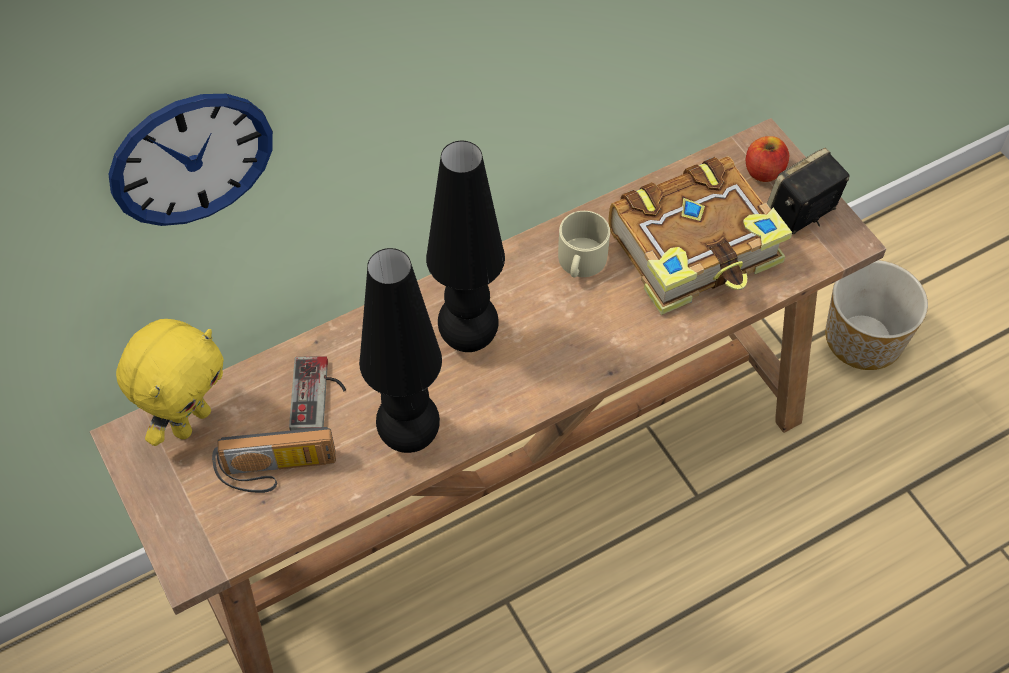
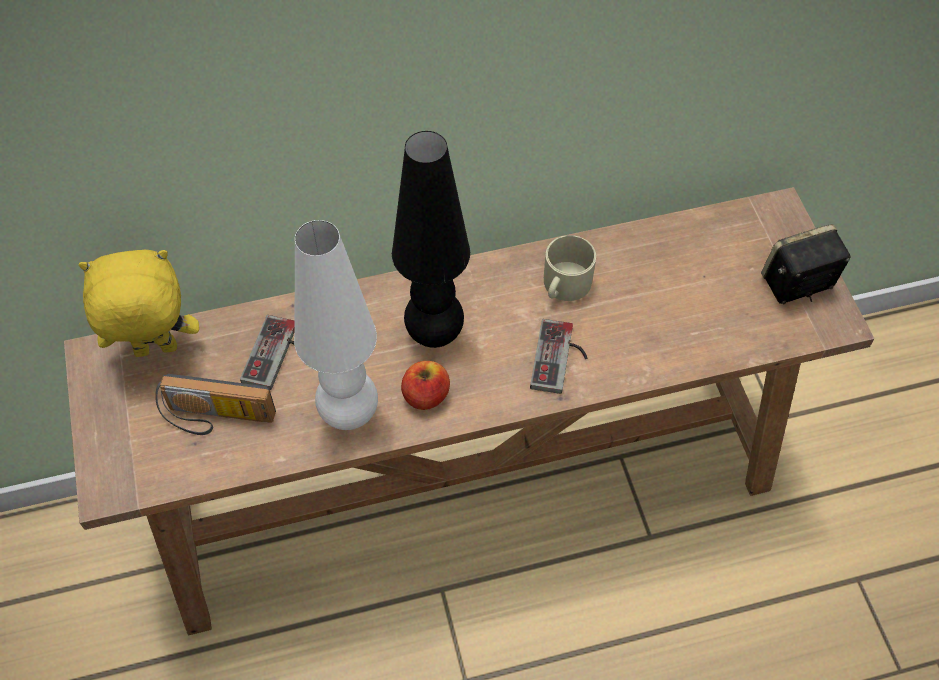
camera: 15 degrees right, 0 degrees up
wall clock [108,94,273,226] -> none
yellow plush toy [116,319,224,446] -> yellow plush toy turned 150 degrees counterclockwise [78,250,199,357]
black table lamp [359,248,442,453] -> white table lamp [294,220,378,430]
book [608,156,792,315] -> none
apple [746,136,789,182] -> apple moved to [401,361,450,410]
planter [825,260,928,370] -> none
none -> game controller [530,319,587,394]

